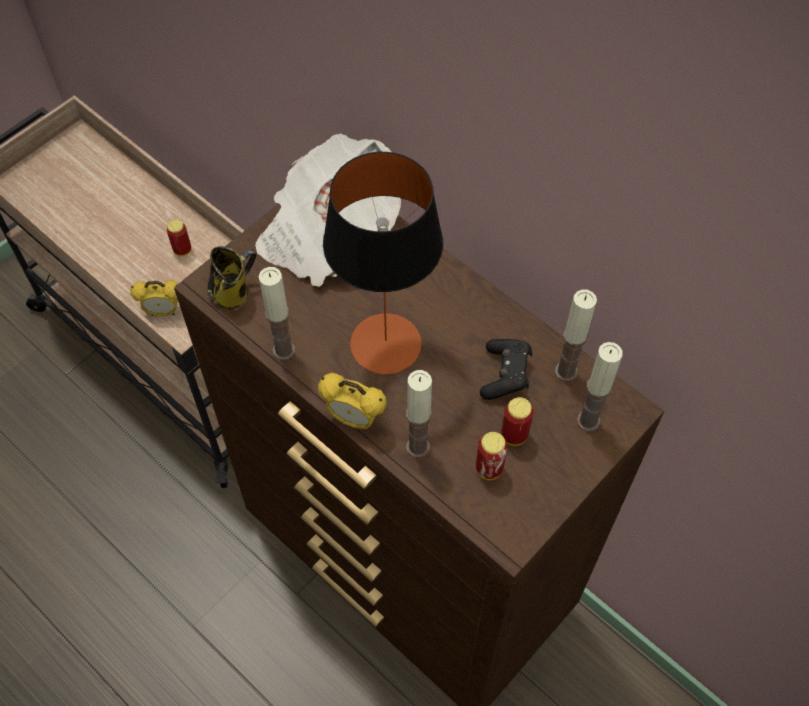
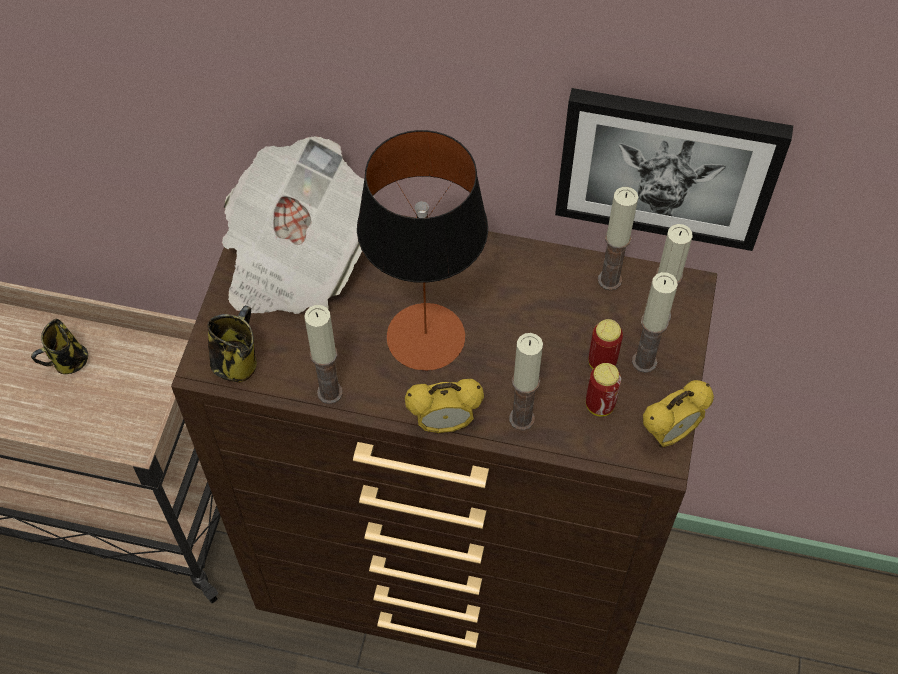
camera: 30 degrees left, 0 degrees up
alarm clock [130,280,179,316] -> alarm clock moved to [643,380,714,447]
can [166,219,191,256] -> mug [31,319,88,374]
black game controller [480,339,532,400] -> none
none -> picture [555,88,793,251]
none -> candle [632,272,678,373]

